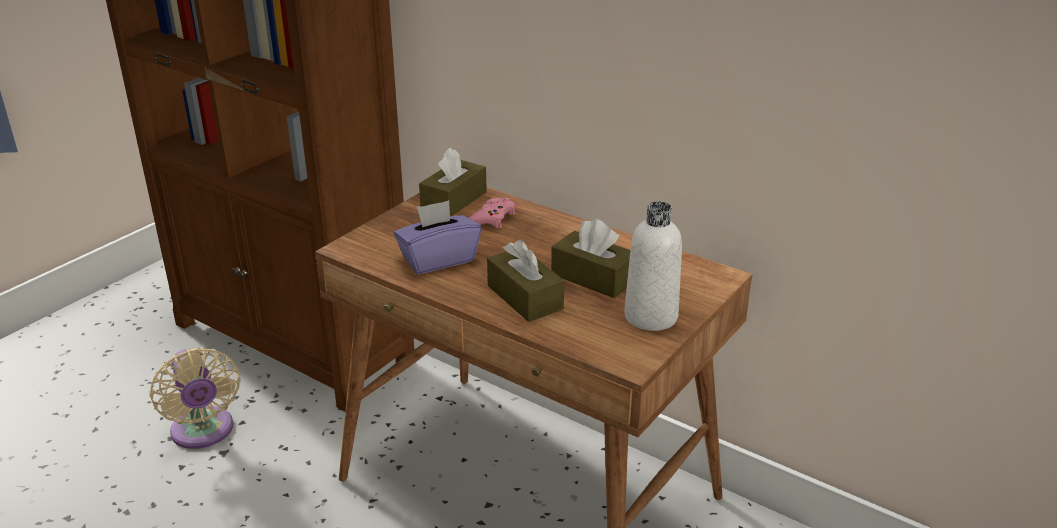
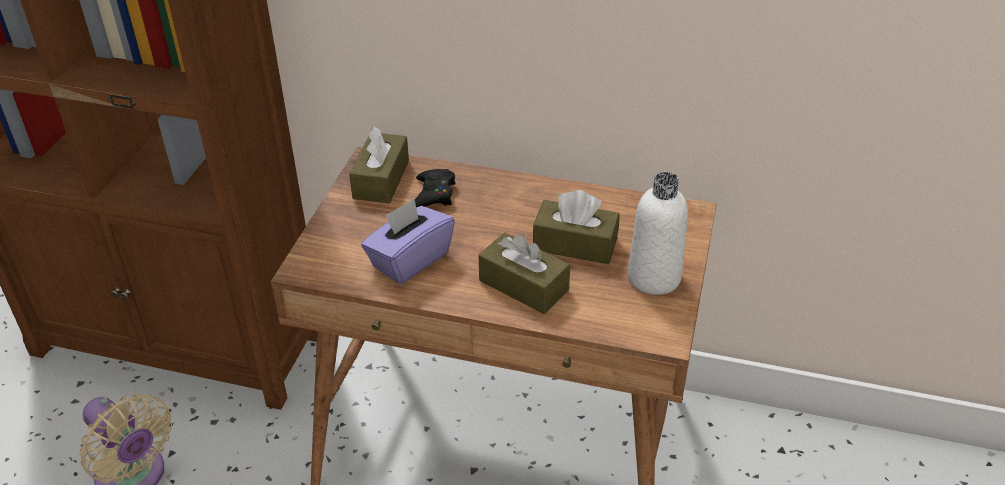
camera: 20 degrees left, 10 degrees up
pink game controller [469,198,515,228] -> black game controller [415,169,455,207]

